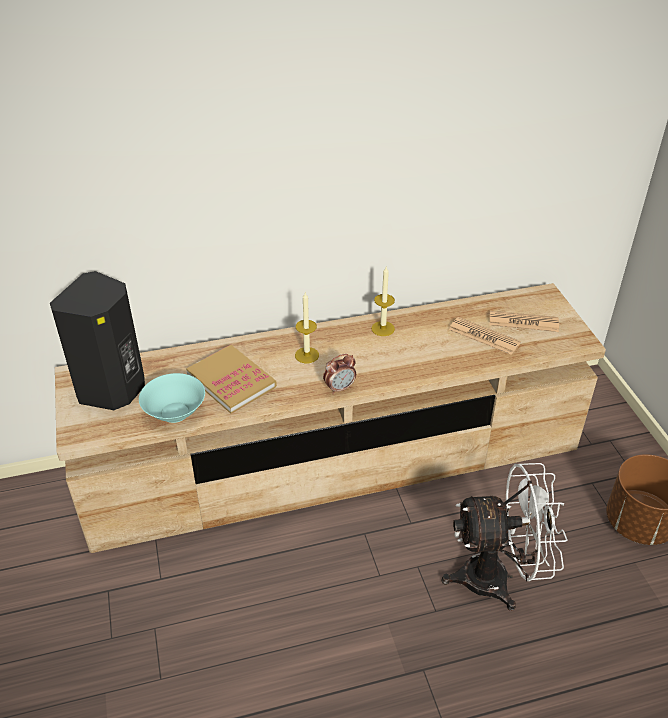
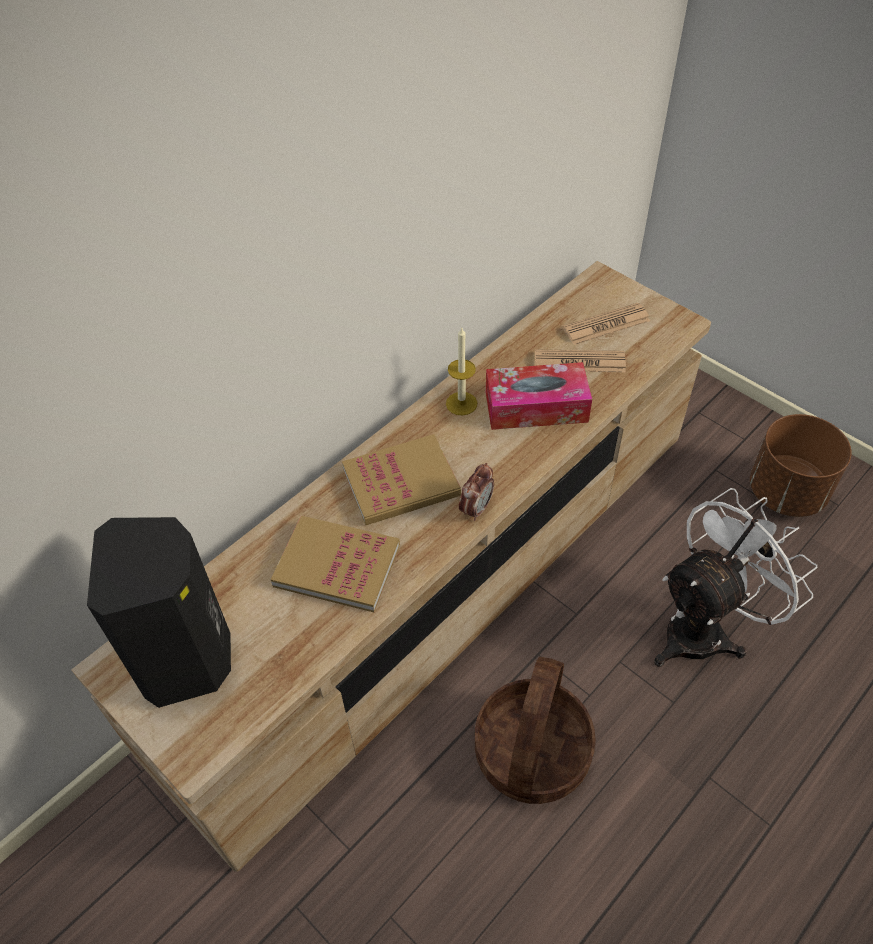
camera: 30 degrees left, 10 degrees up
turquoise bowl [139,373,205,423] -> none
candle [295,293,319,363] -> book [342,434,461,525]
none -> basket [475,657,596,804]
none -> tissue box [486,362,592,430]

